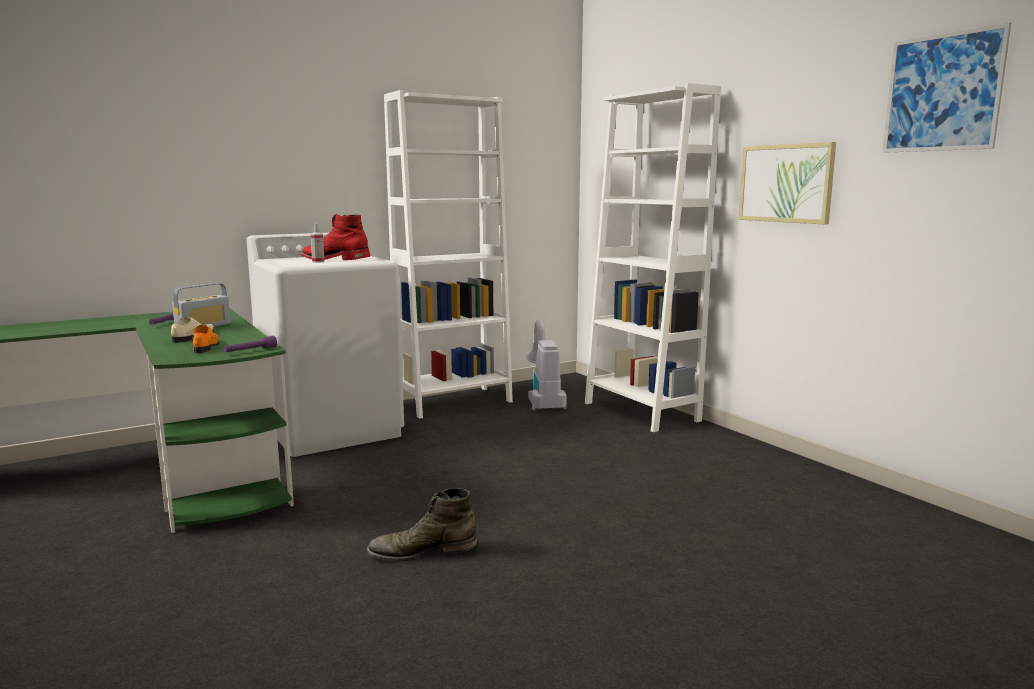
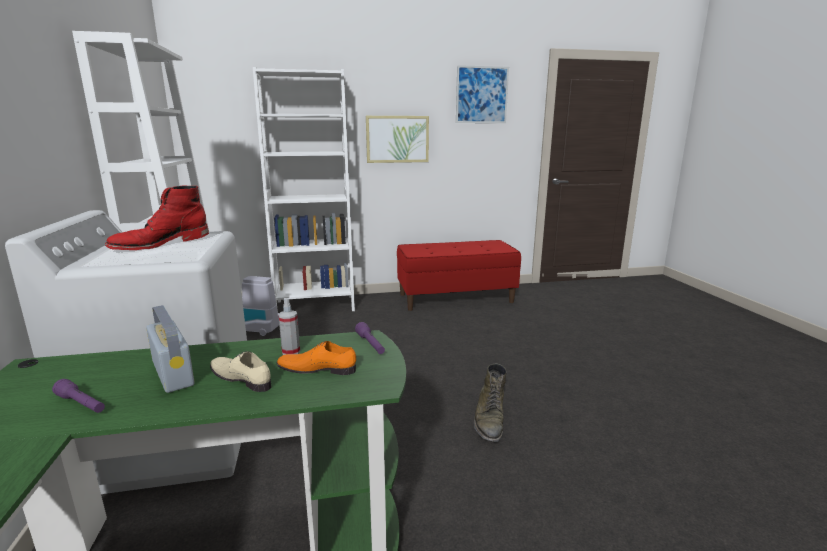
camera: 70 degrees left, 5 degrees up
spray bottle [310,223,324,263] -> spray bottle moved to [278,298,300,355]
none -> red bench [397,240,521,311]

